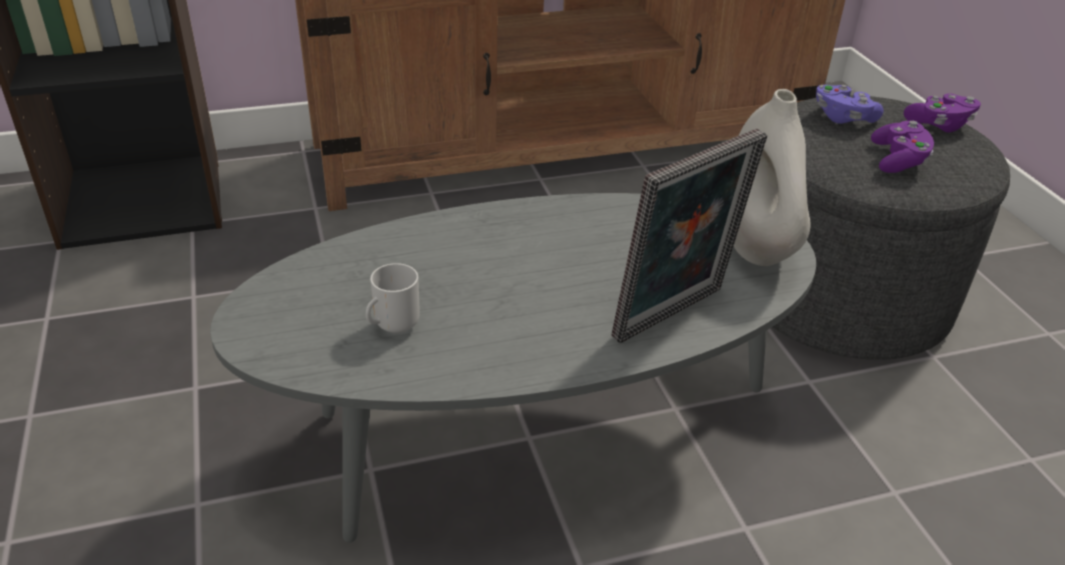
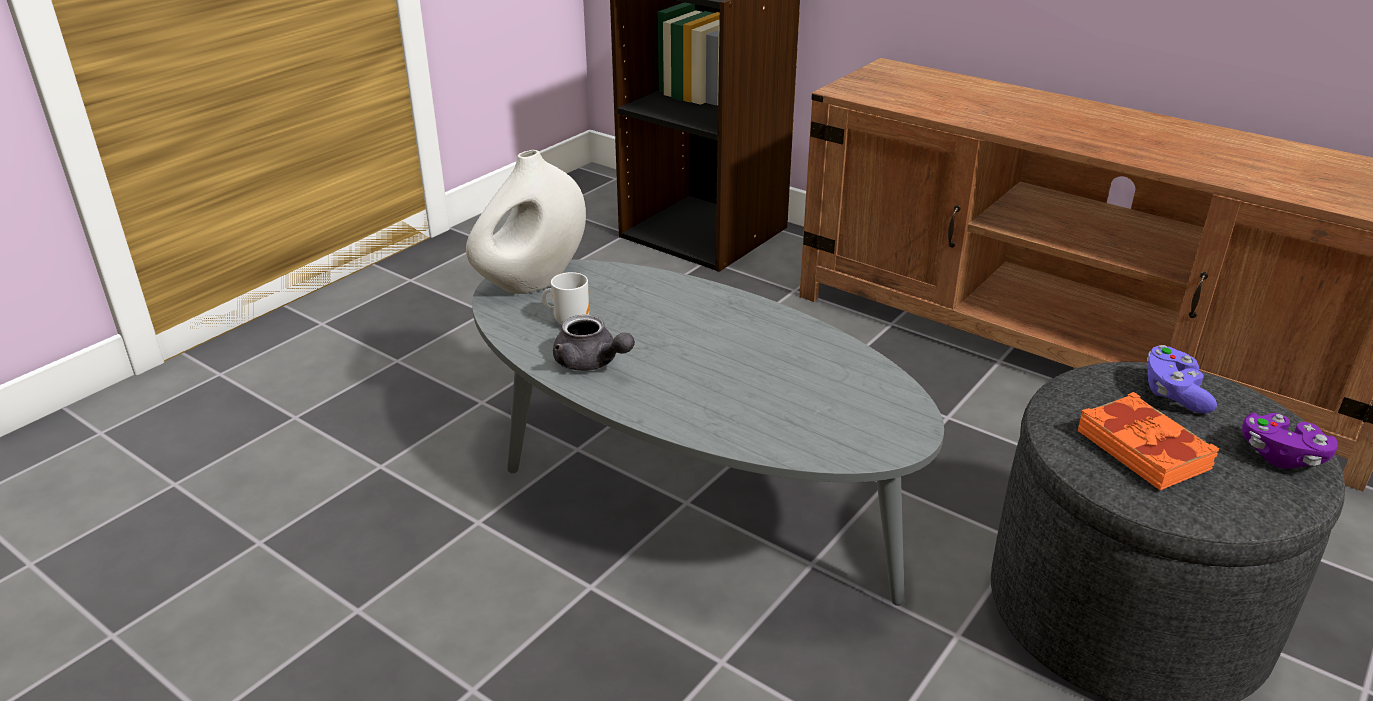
camera: 55 degrees right, 5 degrees down
picture frame [611,128,767,343] -> none
white vase [734,89,810,266] -> white vase moved to [466,150,586,294]
purple game controller [871,121,934,173] -> orange book [1078,392,1219,490]
none -> grey teapot [553,315,635,371]

